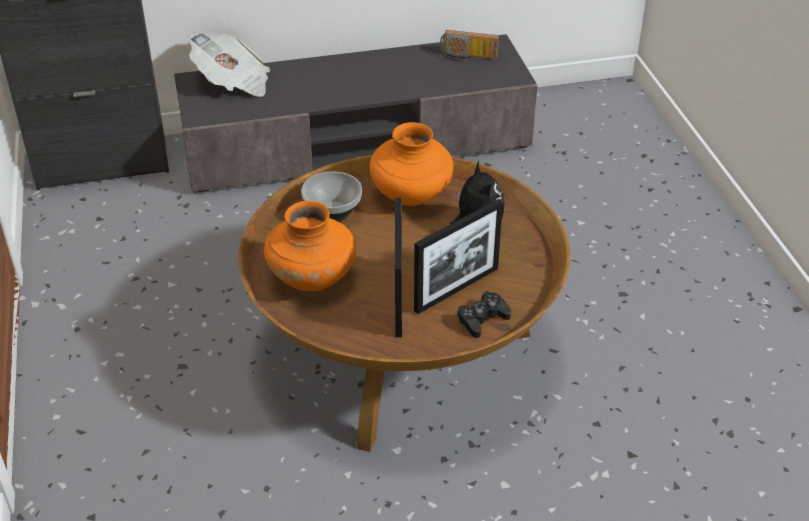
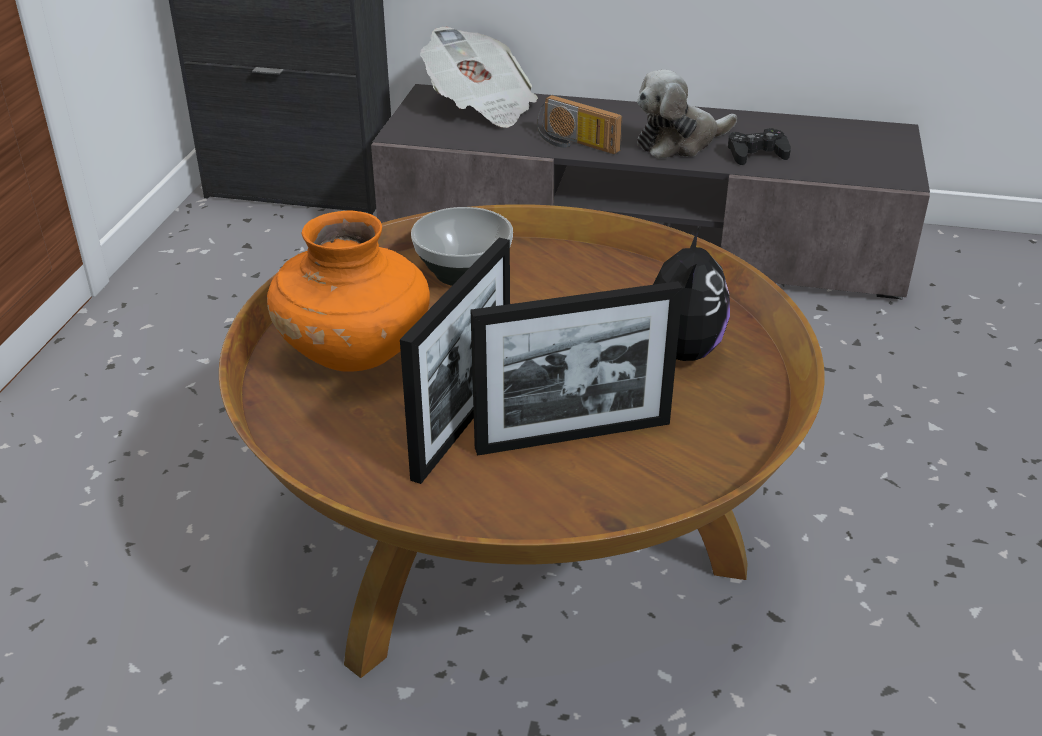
camera: 25 degrees right, 5 degrees down
orange vase [369,122,453,206] -> none
radio [440,30,499,62] -> radio moved to [537,95,622,154]
black game controller [457,291,511,338] -> black game controller moved to [728,128,791,165]
none -> plush toy [637,70,737,159]

